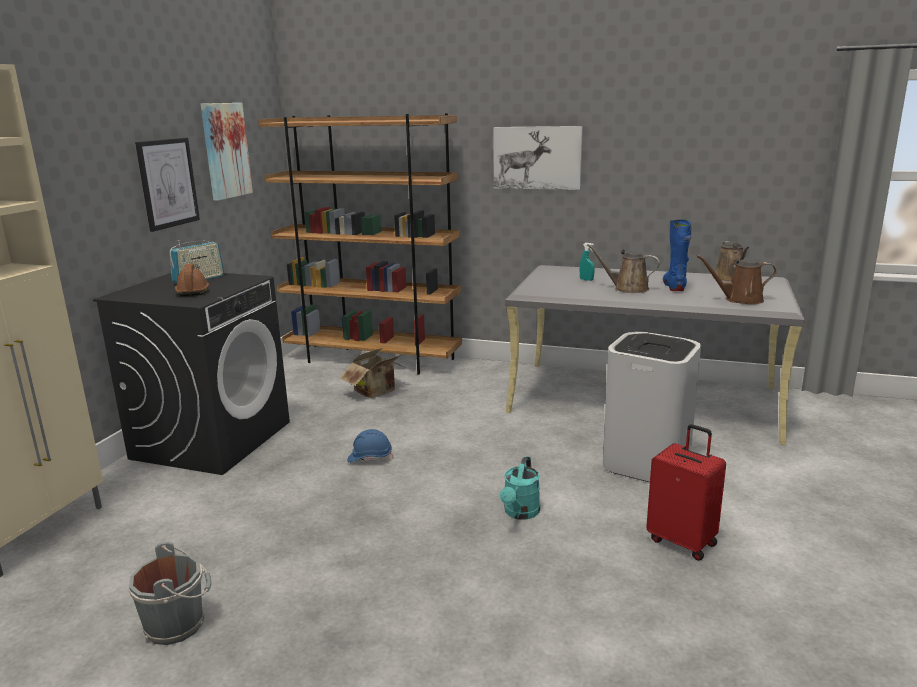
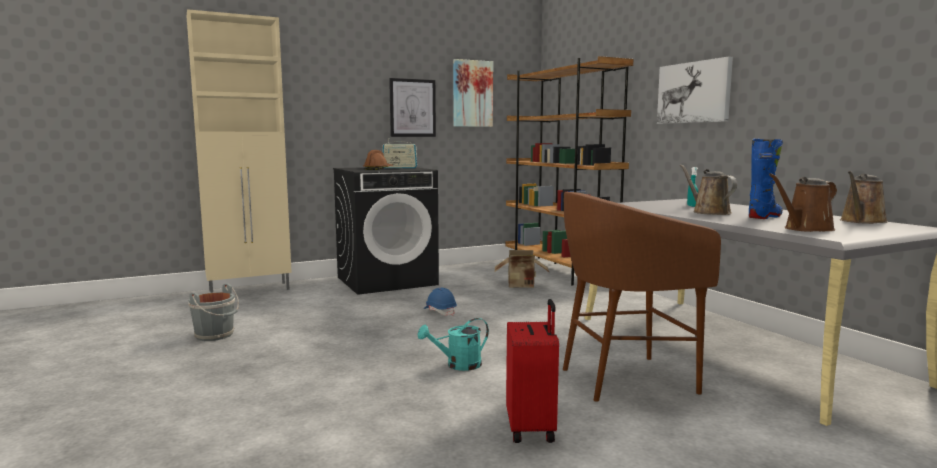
camera: 45 degrees right, 10 degrees down
white trash can [603,332,701,482] -> brown stool [563,192,721,402]
brown watering can [696,255,777,304] -> brown watering can turned 75 degrees counterclockwise [769,174,837,232]

